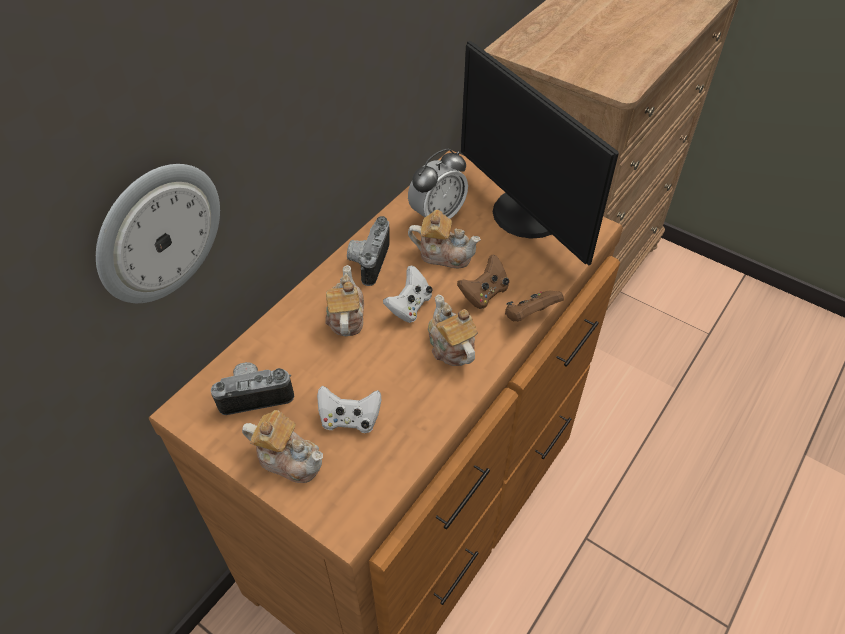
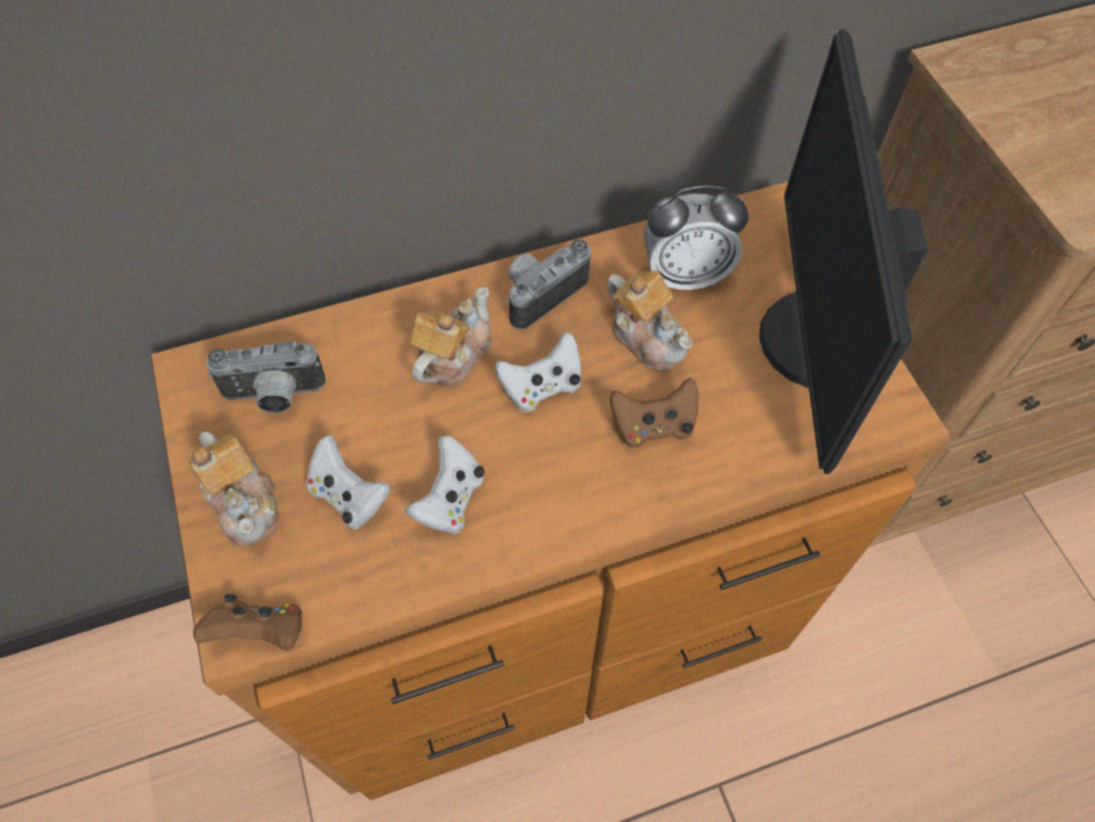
camera: 35 degrees right, 10 degrees up
wall clock [96,164,220,303] -> none
camera [211,362,294,415] -> camera turned 150 degrees clockwise [206,341,326,413]
teapot [428,295,478,366] -> none
brown game controller [505,291,564,322] -> brown game controller moved to [193,594,303,651]
none -> white game controller [405,436,485,534]

